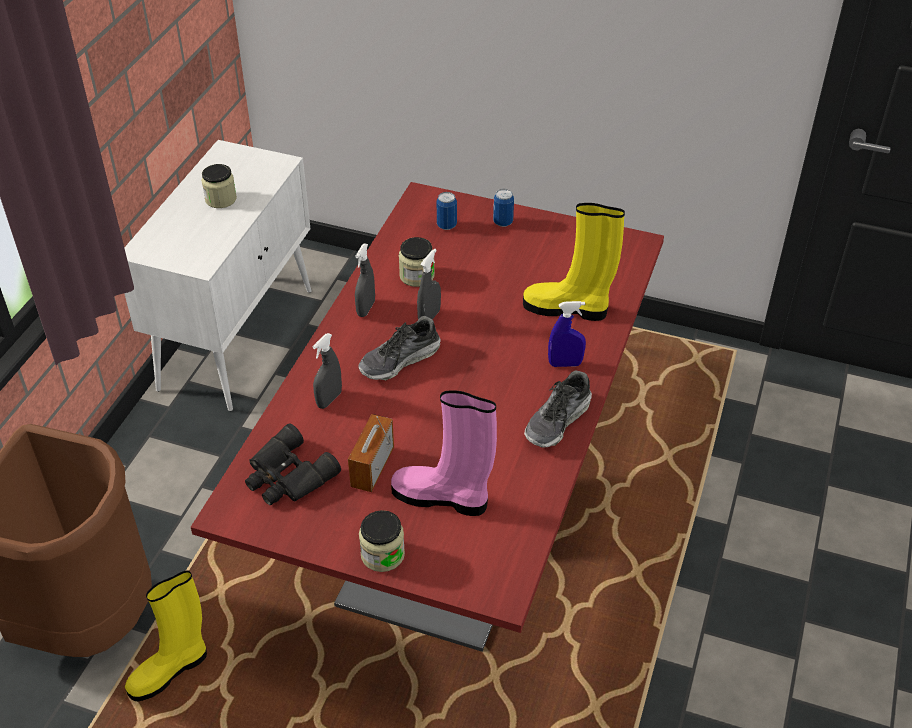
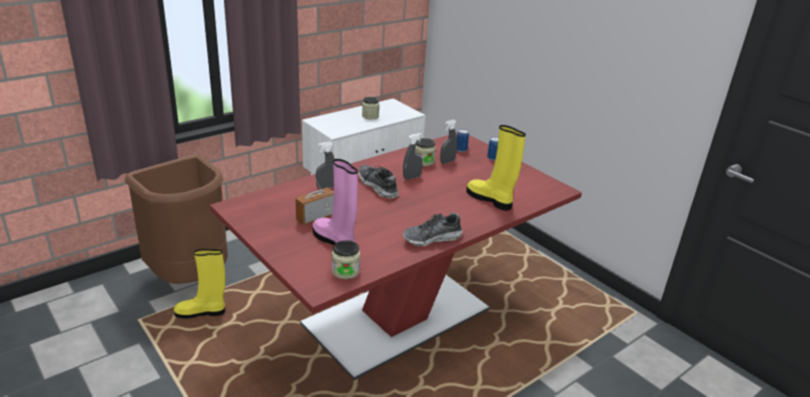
camera: 30 degrees right, 15 degrees down
black binoculars [245,424,341,505] -> none
grey spray bottle [355,243,375,317] -> grey spray bottle moved to [440,120,457,164]
shoe [358,316,441,380] -> shoe turned 60 degrees clockwise [358,165,399,198]
jar [359,510,405,572] -> jar moved to [332,240,360,279]
blue spray bottle [548,301,586,367] -> none

